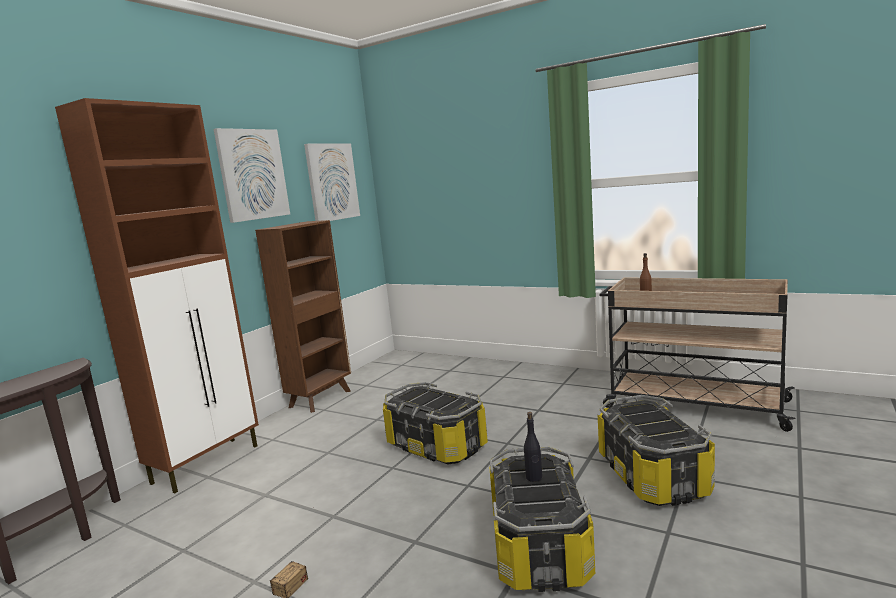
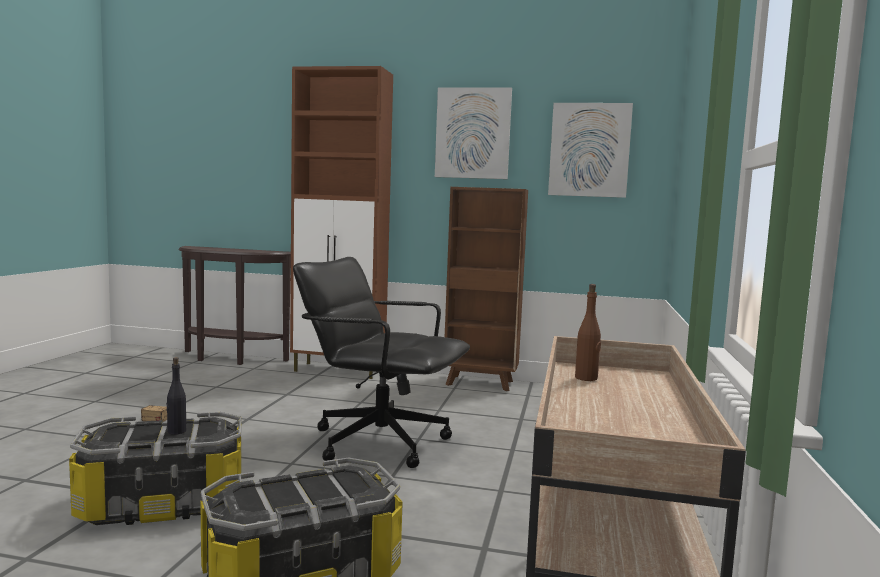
camera: 70 degrees right, 5 degrees down
storage box [383,382,488,464] -> black office chair [293,257,470,468]

